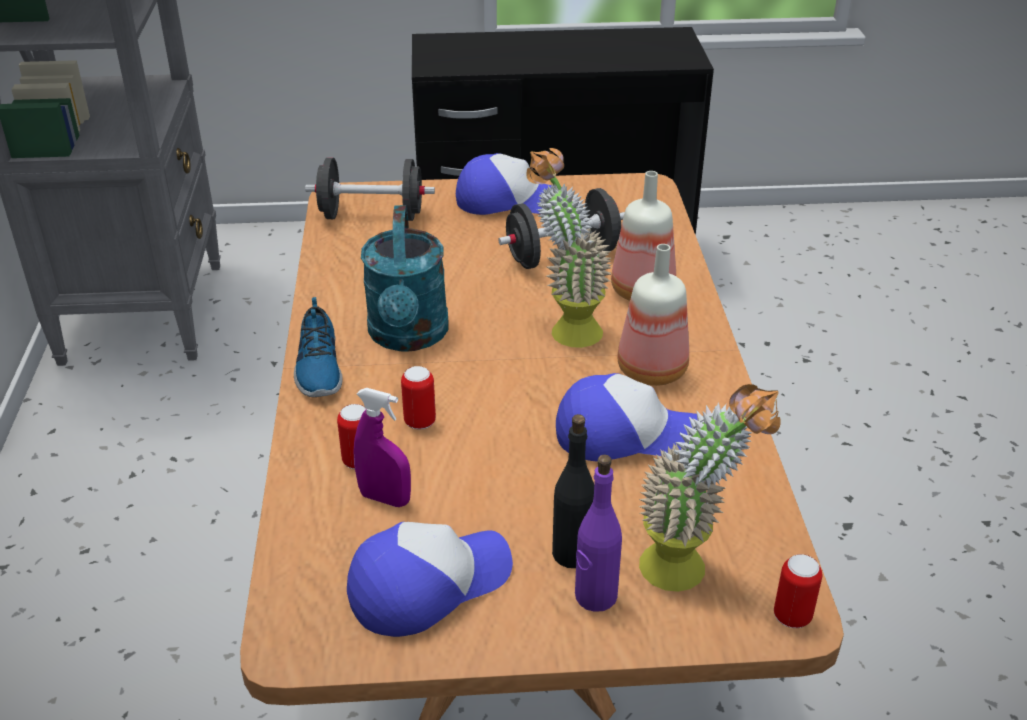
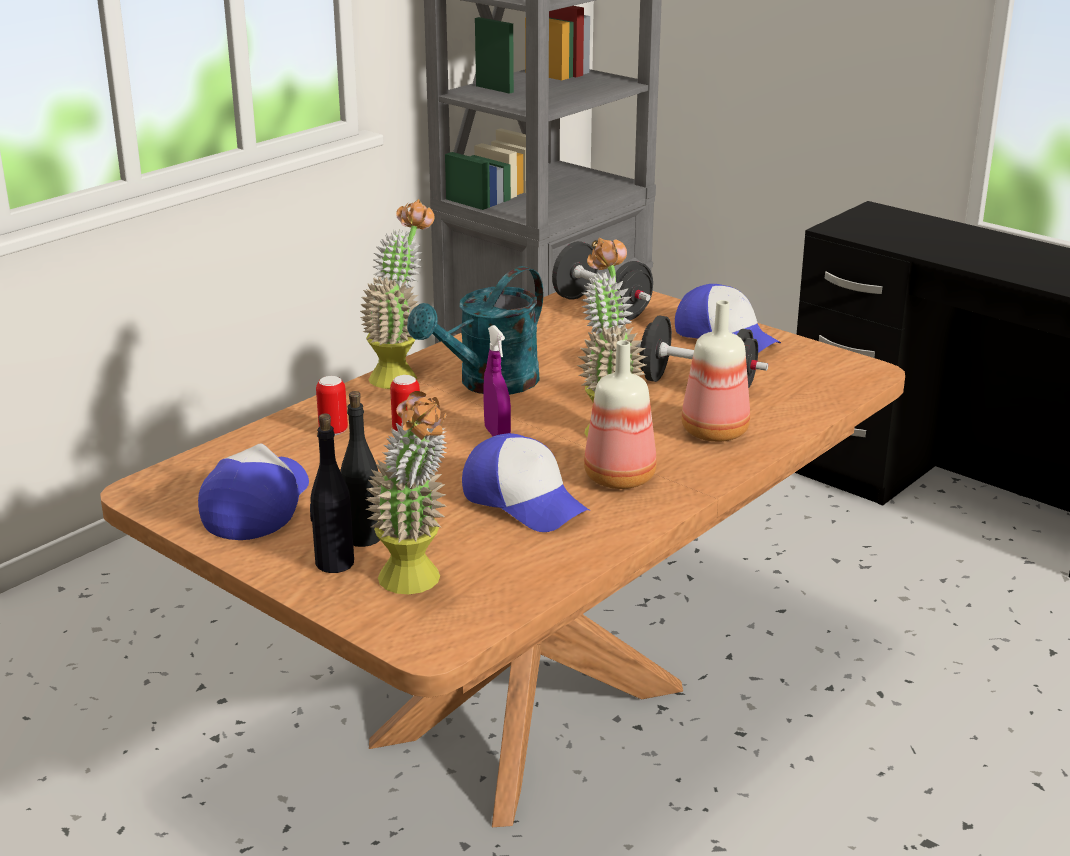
camera: 45 degrees right, 10 degrees down
shoe [294,297,343,397] -> potted plant [360,199,435,389]
cap [347,522,513,637] -> cap turned 90 degrees counterclockwise [198,443,309,540]
purple spray bottle [353,388,411,507] -> purple spray bottle moved to [484,325,511,436]
purple bottle [575,455,622,612] -> black bottle [310,414,354,573]
can [774,554,822,628] -> none

